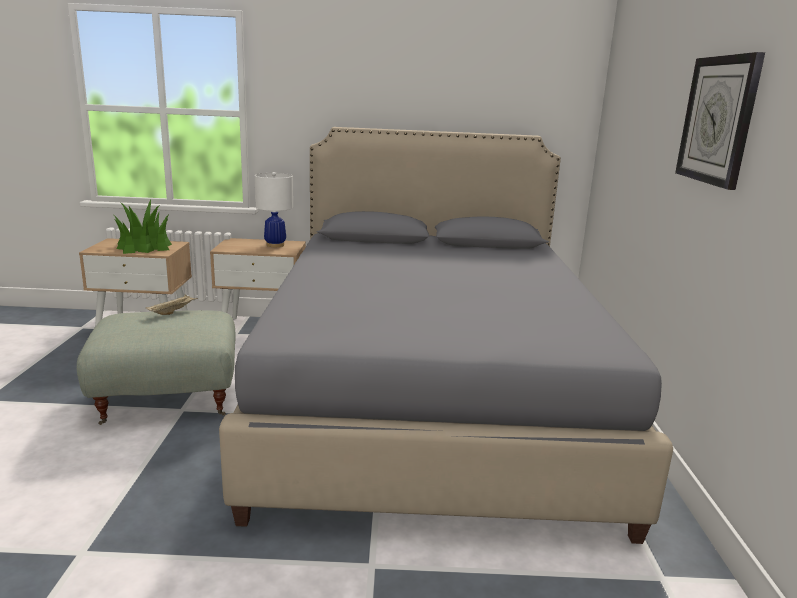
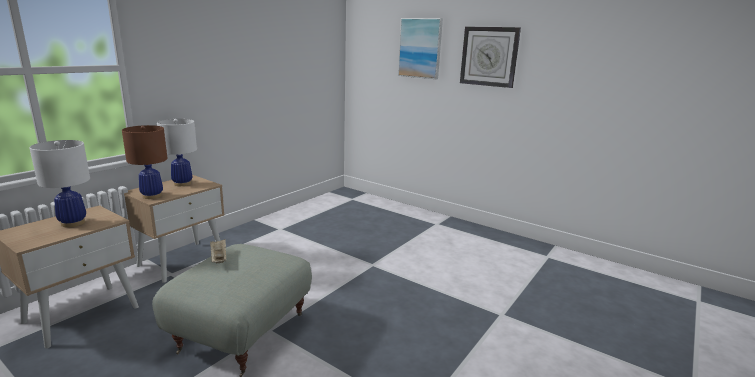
camera: 55 degrees left, 0 degrees up
potted plant [113,200,172,254] -> white table lamp [29,140,90,227]
grey bed [219,127,673,544] -> none
none -> brown table lamp [122,125,167,199]
none -> picture [398,18,443,79]

